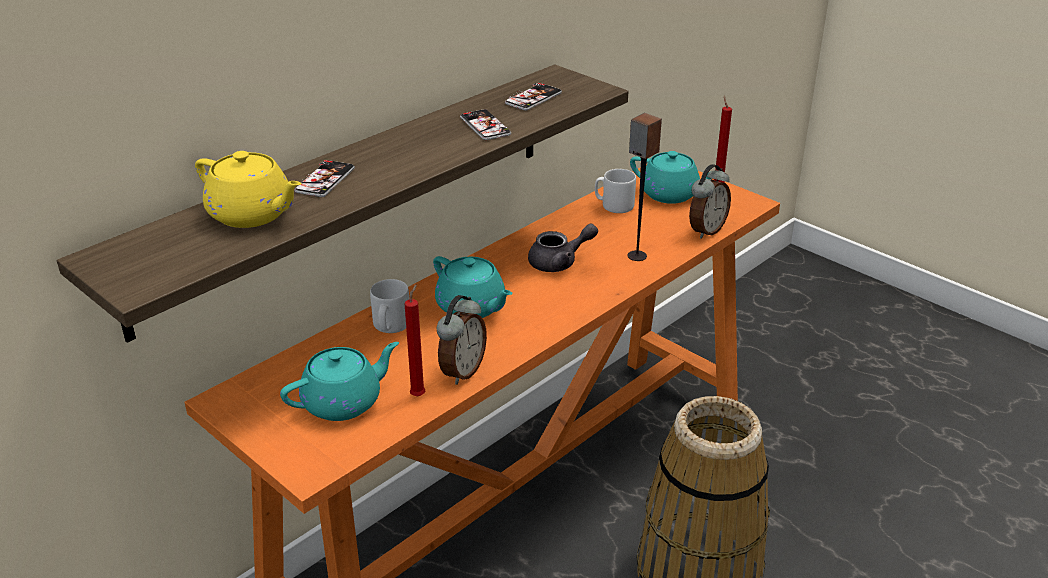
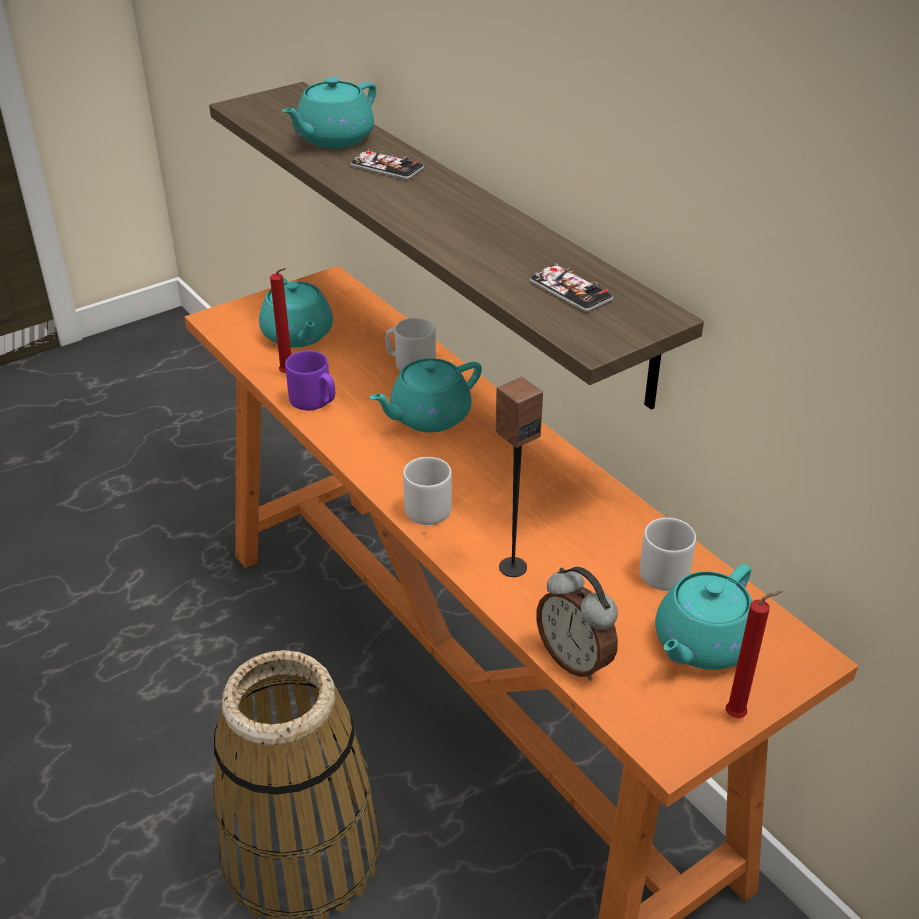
camera: 100 degrees right, 5 degrees up
yellow teapot [195,151,302,228] -> turquoise teapot [282,77,376,148]
alarm clock [437,295,487,385] -> purple mug [285,350,335,410]
phone [460,109,511,140] -> none
grey teapot [528,224,598,272] -> none
none -> grey mug [403,457,452,525]

